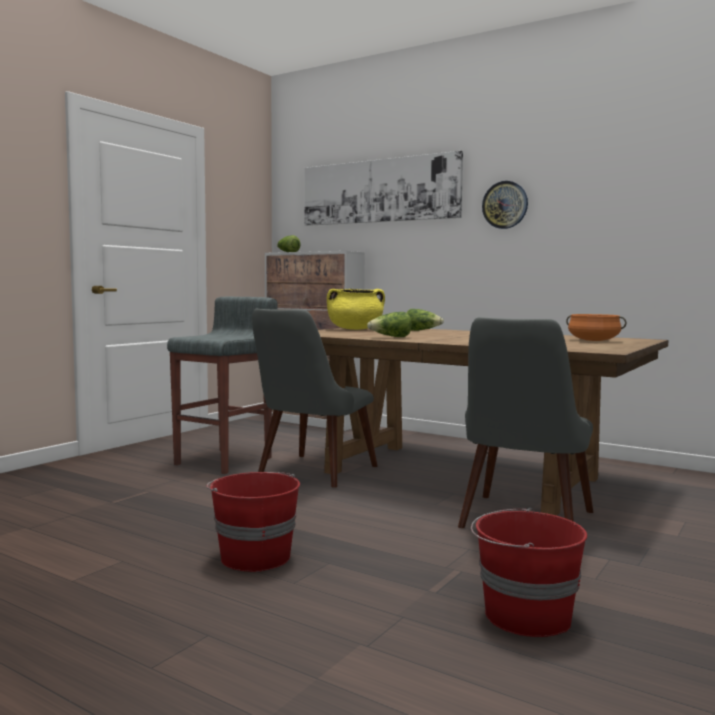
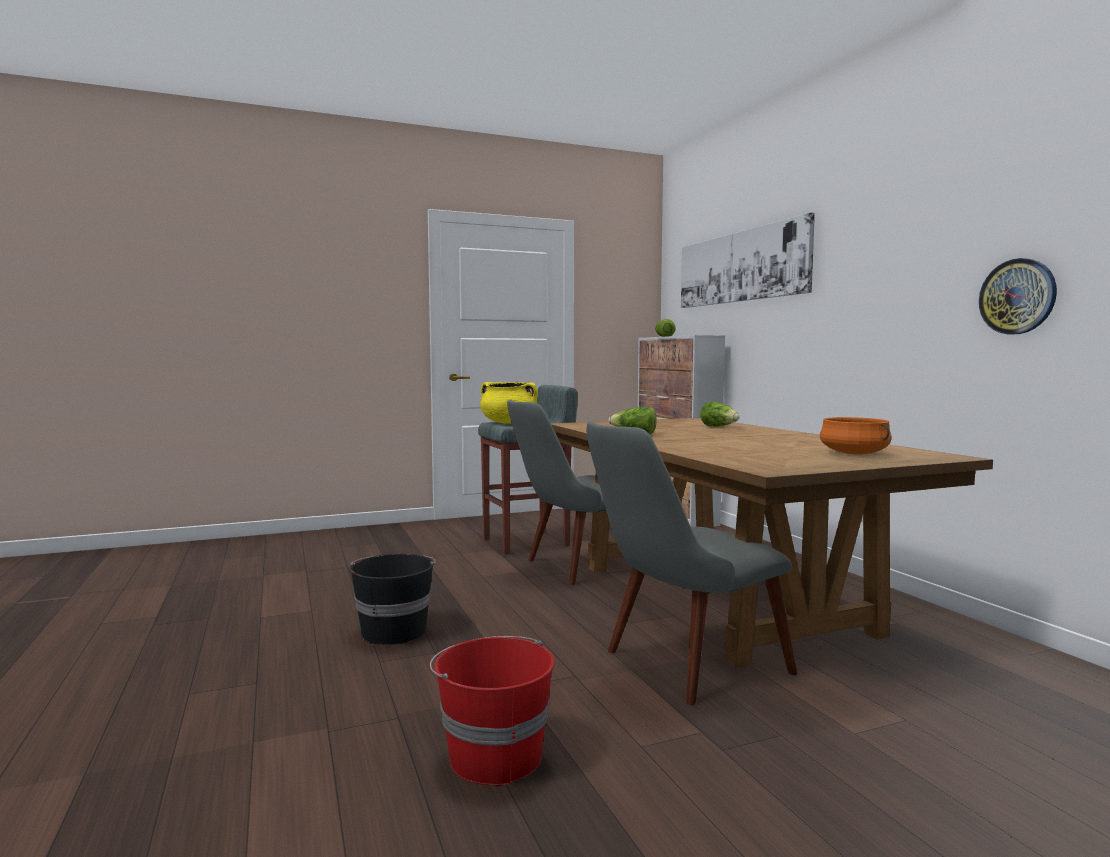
camera: 35 degrees right, 0 degrees up
red bucket [207,472,300,572] -> black bucket [350,554,436,645]
yellow cooking pot [327,289,385,330] -> yellow cooking pot moved to [480,382,538,424]
wall clock [482,181,528,229] -> wall clock moved to [979,258,1057,335]

